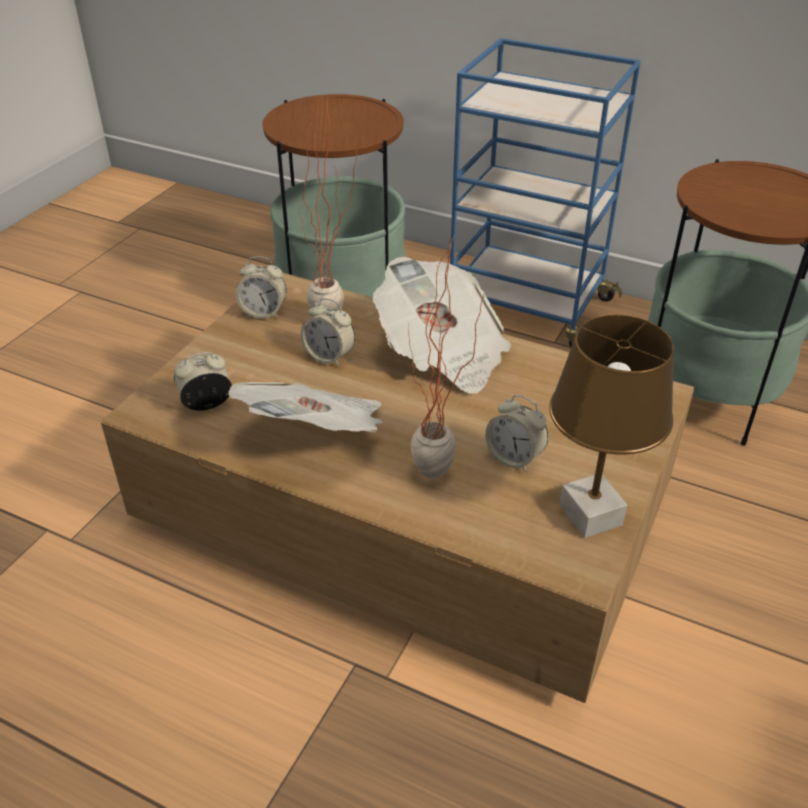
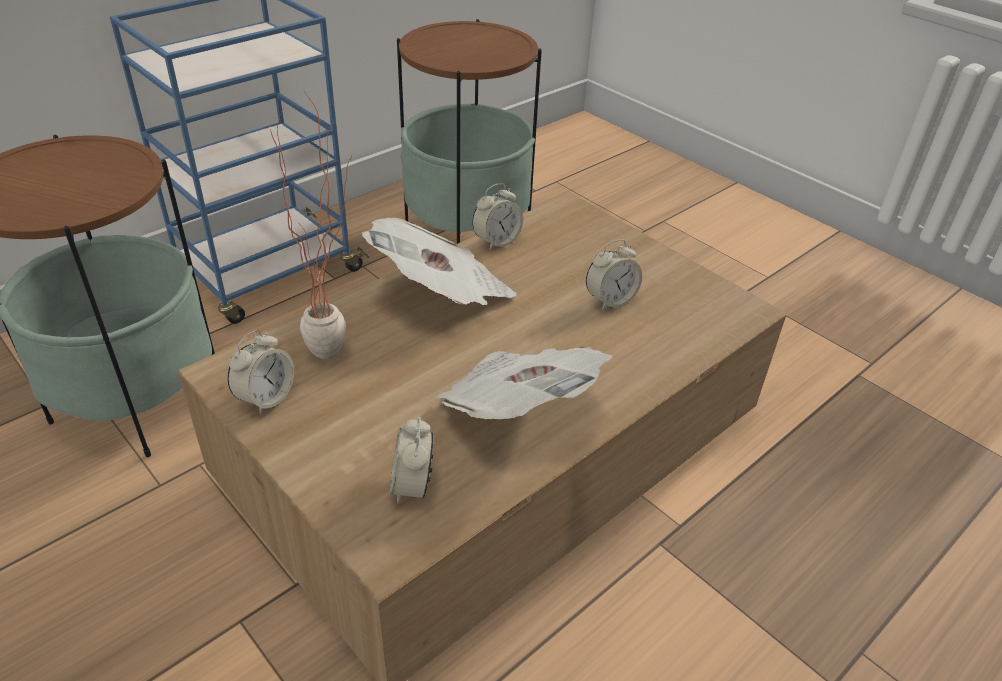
camera: 70 degrees left, 0 degrees up
alarm clock [301,298,355,367] -> alarm clock moved to [472,183,523,251]
potted plant [408,232,484,479] -> none
brown table lamp [549,315,674,538] -> none

